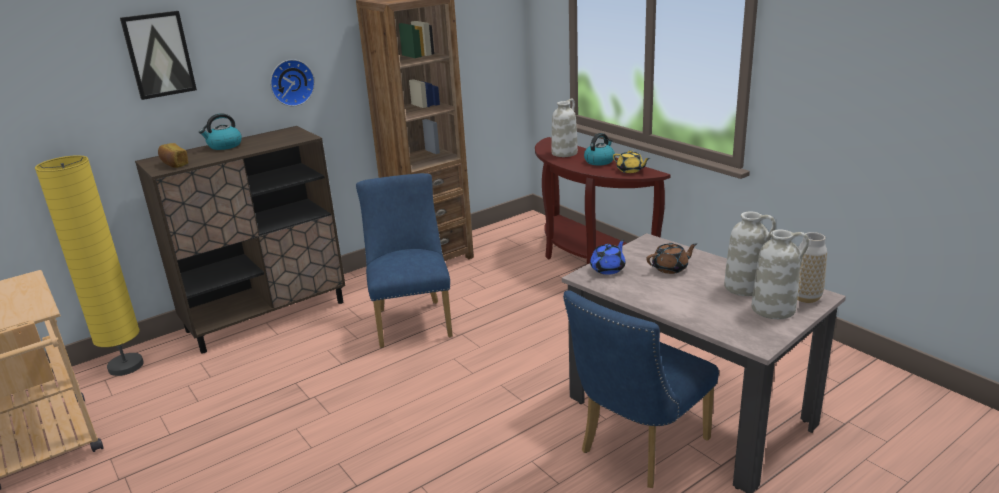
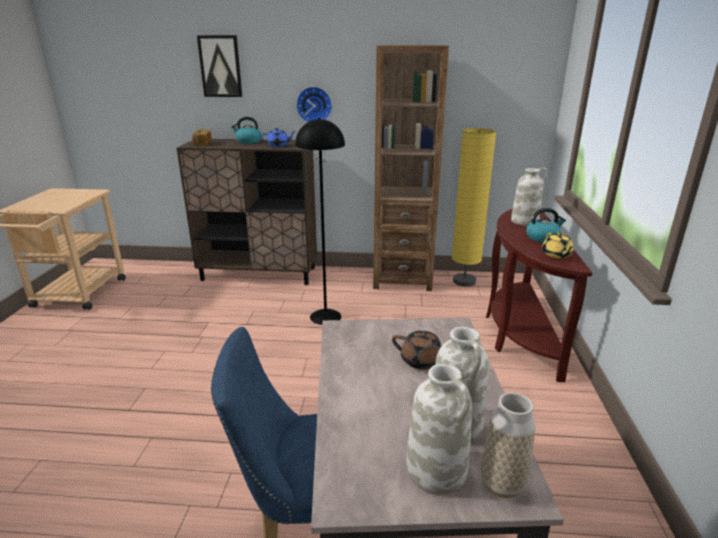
camera: 40 degrees right, 0 degrees up
yellow floor lamp [35,155,143,376] -> yellow floor lamp moved to [452,128,496,287]
blue chair [356,173,453,348] -> black floor lamp [295,118,345,325]
blue teapot [590,240,626,275] -> blue teapot moved to [260,128,296,147]

